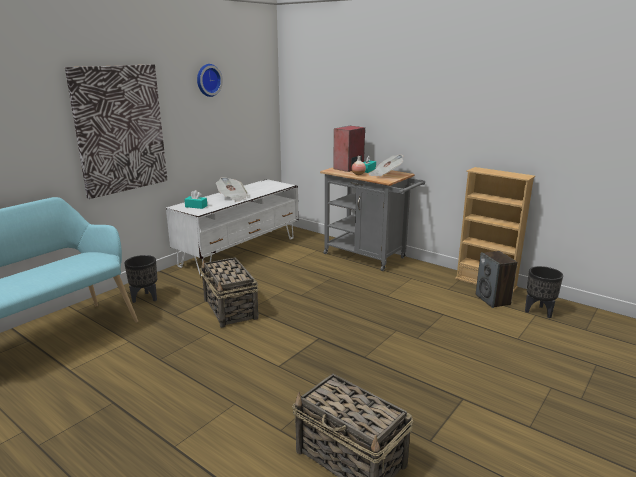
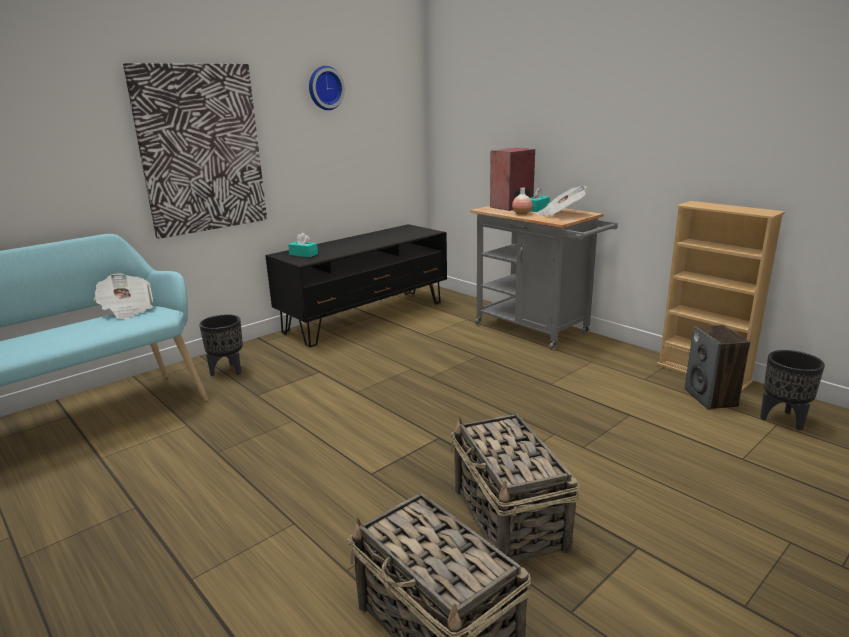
camera: 10 degrees right, 0 degrees up
white tv stand [166,179,298,276] -> black tv stand [265,224,447,347]
basket [199,258,259,328] -> basket moved to [451,414,579,562]
newspaper [216,177,249,202] -> newspaper moved to [94,273,153,319]

